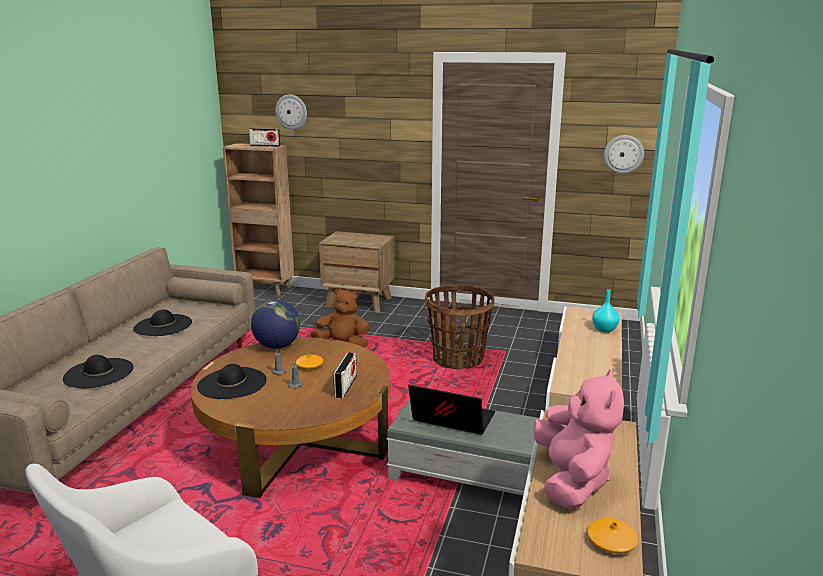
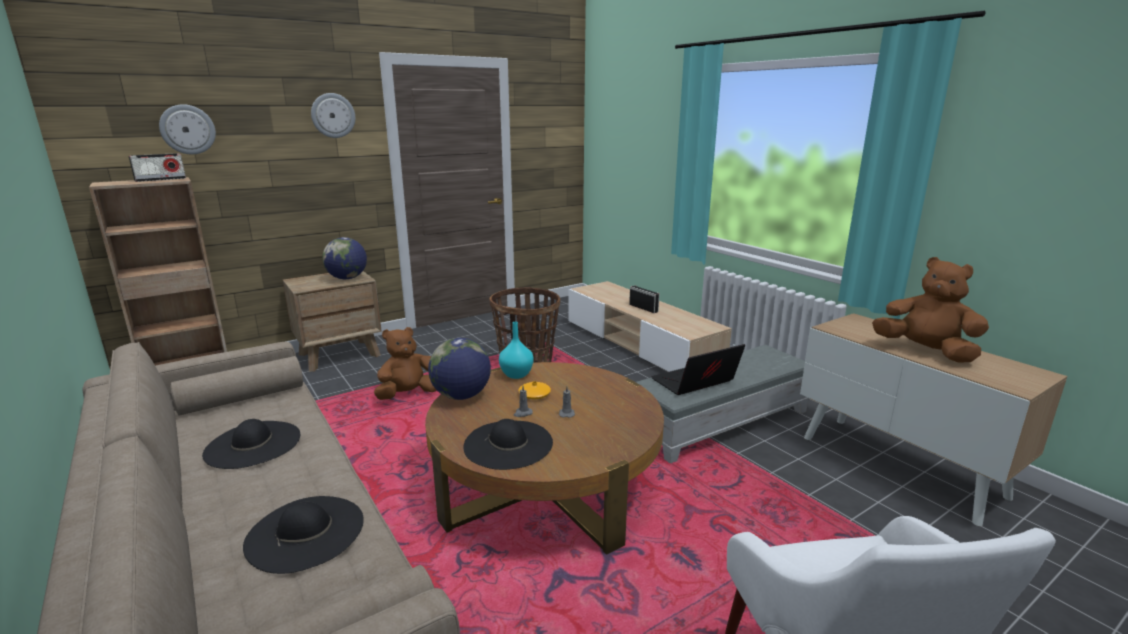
camera: 50 degrees left, 0 degrees up
radio [333,352,357,398] -> radio moved to [629,286,660,313]
pink plush toy [533,369,624,509] -> brown plush toy [872,257,989,363]
orange vase [588,518,638,554] -> none
turquoise vase [592,289,620,333] -> turquoise vase moved to [499,322,534,379]
wall clock [604,135,644,174] -> wall clock moved to [311,93,355,138]
none -> globe [322,237,367,279]

